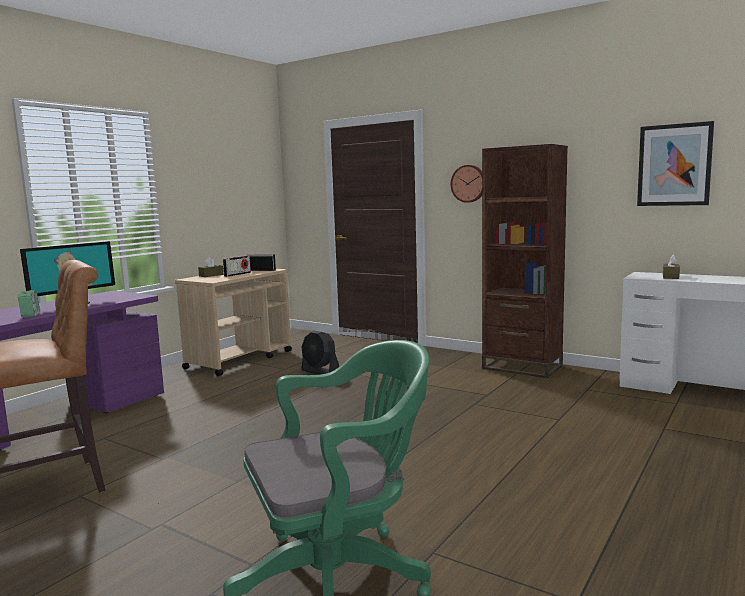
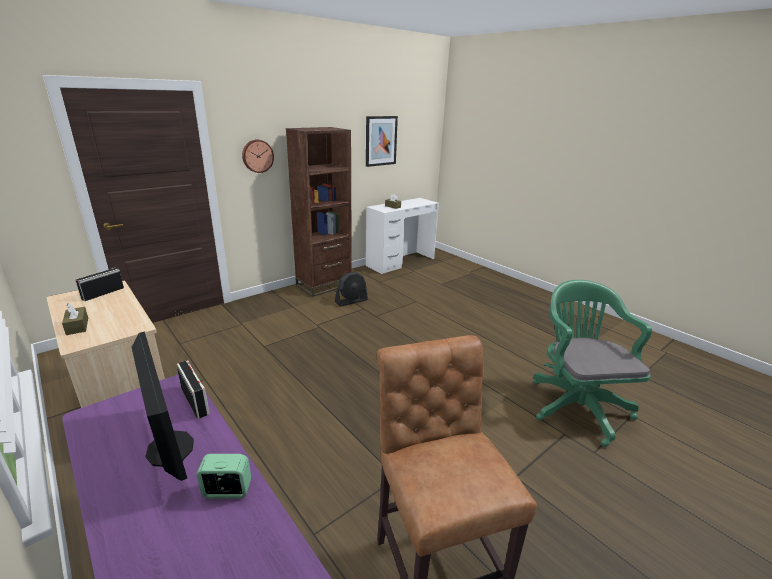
camera: 75 degrees left, 15 degrees up
radio [223,256,251,277] -> radio moved to [177,360,210,419]
black fan [301,330,339,375] -> black fan moved to [335,272,368,307]

